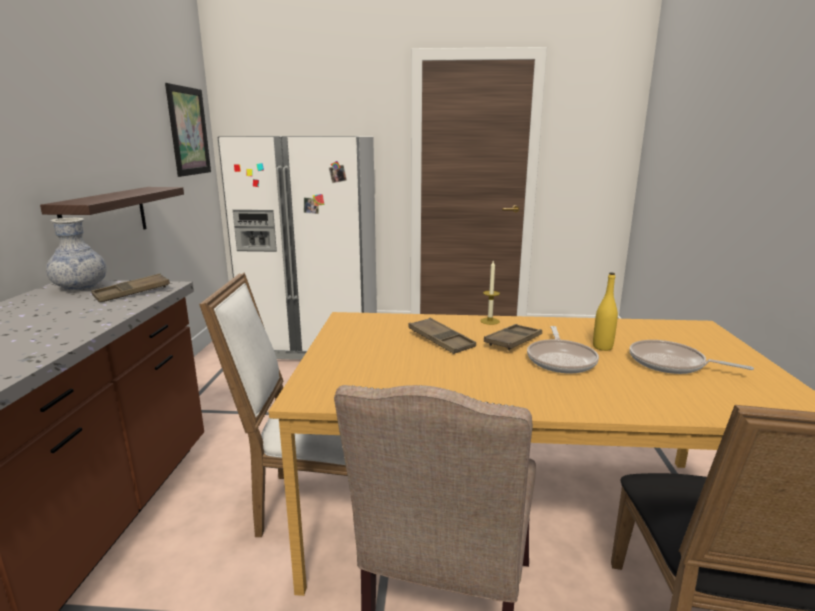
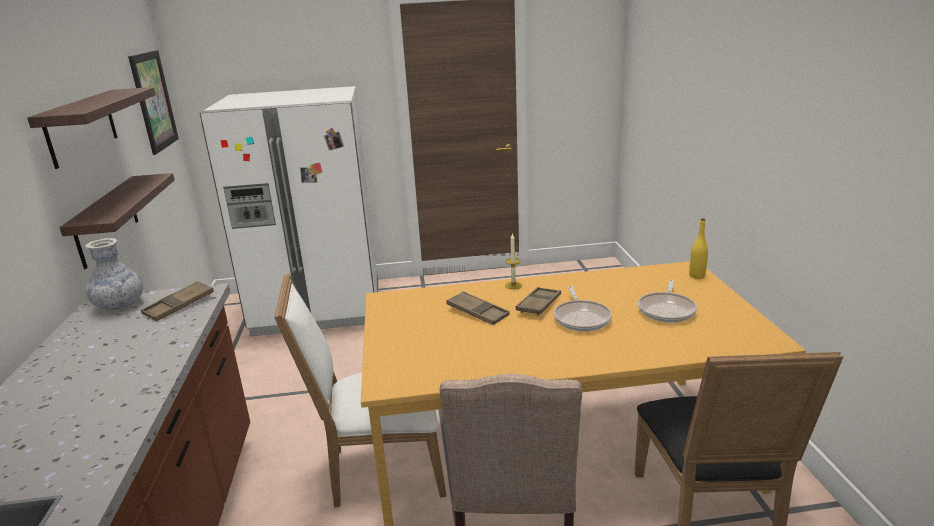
camera: 10 degrees left, 5 degrees up
yellow bottle [593,272,618,351] -> yellow bottle moved to [689,218,708,279]
frying pan [629,340,754,374] -> frying pan turned 90 degrees counterclockwise [638,279,697,323]
none -> shelf [27,87,156,169]

